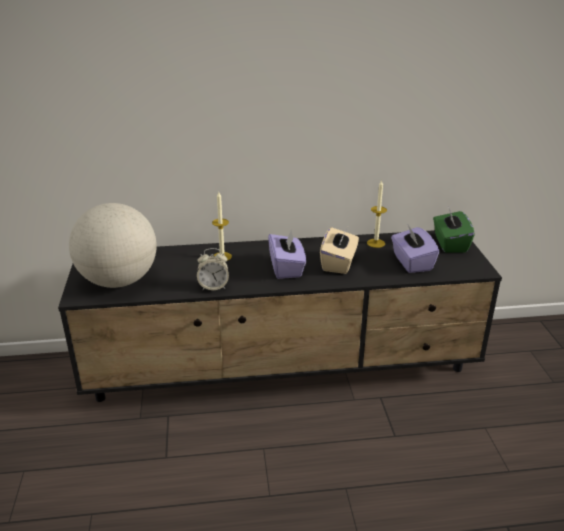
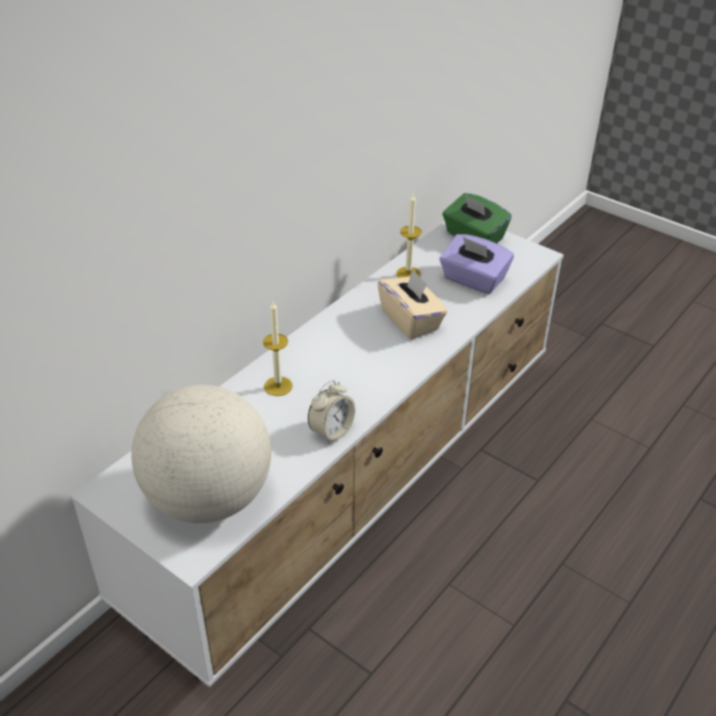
camera: 45 degrees left, 10 degrees up
black tv stand [58,230,502,402] -> white tv stand [70,221,564,687]
purple tissue box [268,229,306,279] -> none

